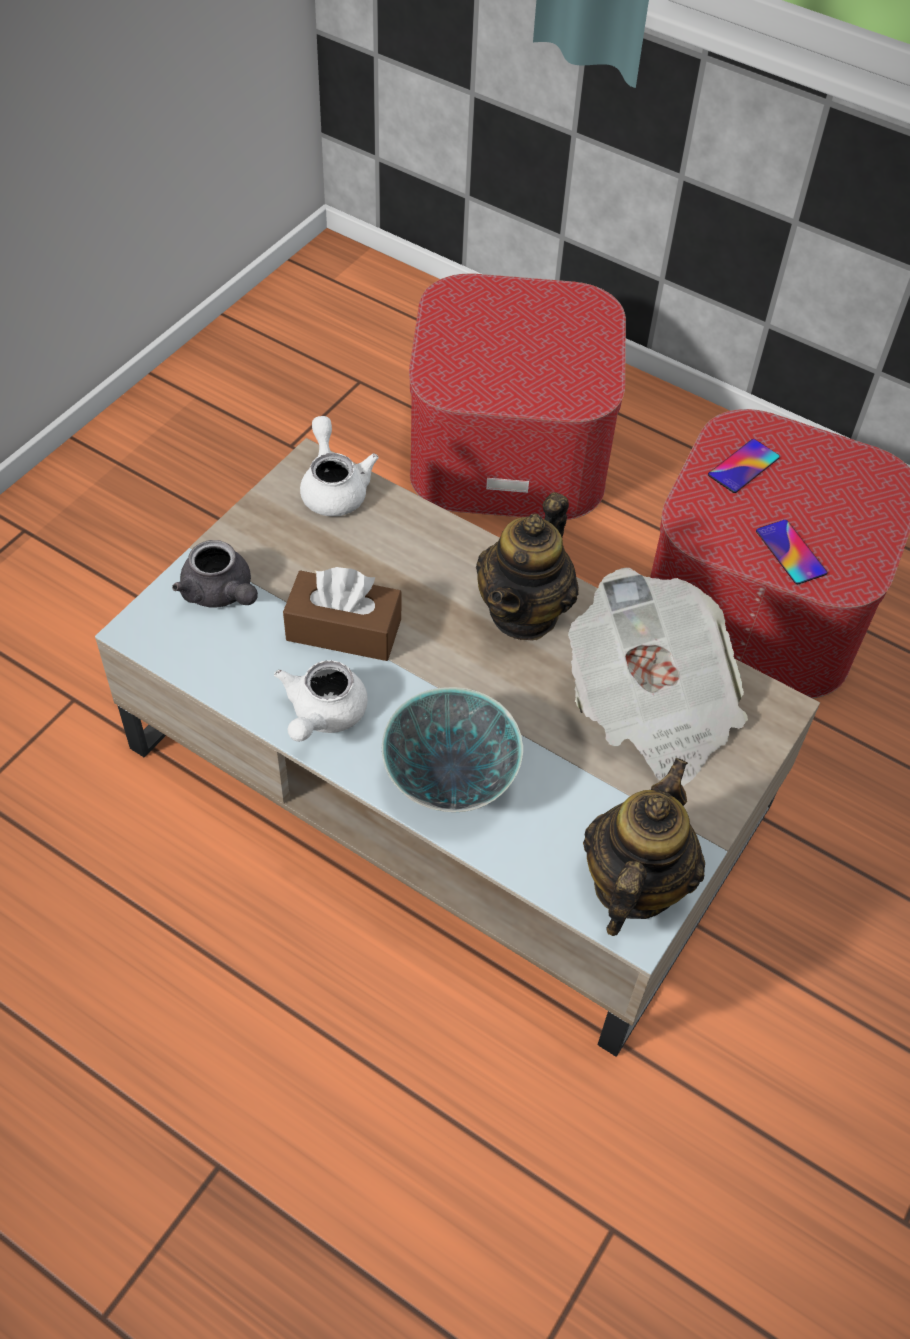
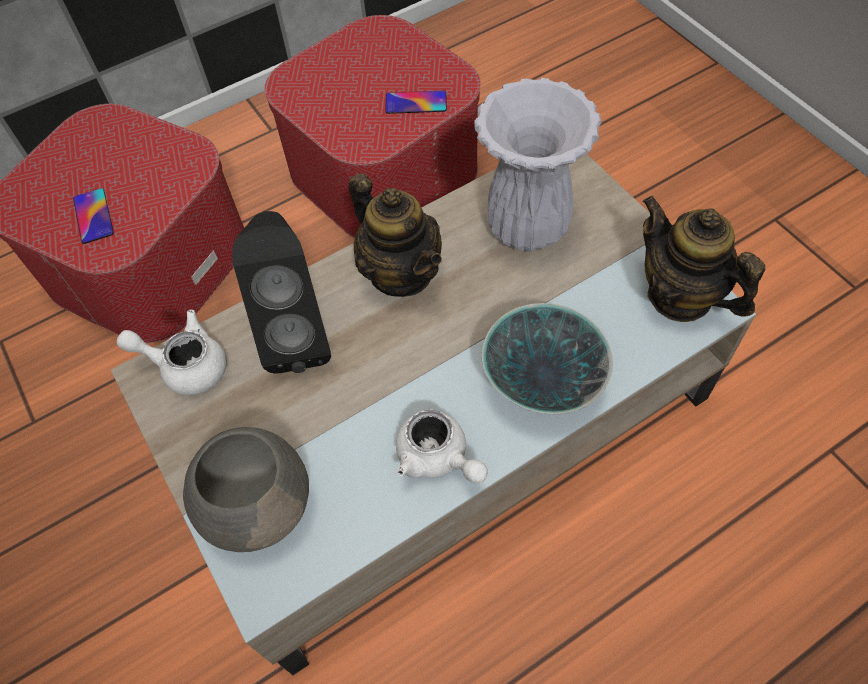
camera: 60 degrees left, 5 degrees up
grey teapot [172,540,258,607] -> grey bowl [183,427,309,552]
brown tissue box [283,567,402,661] -> none
newspaper [568,567,748,786] -> white vase [474,78,602,252]
phone [708,439,780,493] -> phone moved to [73,188,114,244]
none -> black speaker [232,211,331,374]

